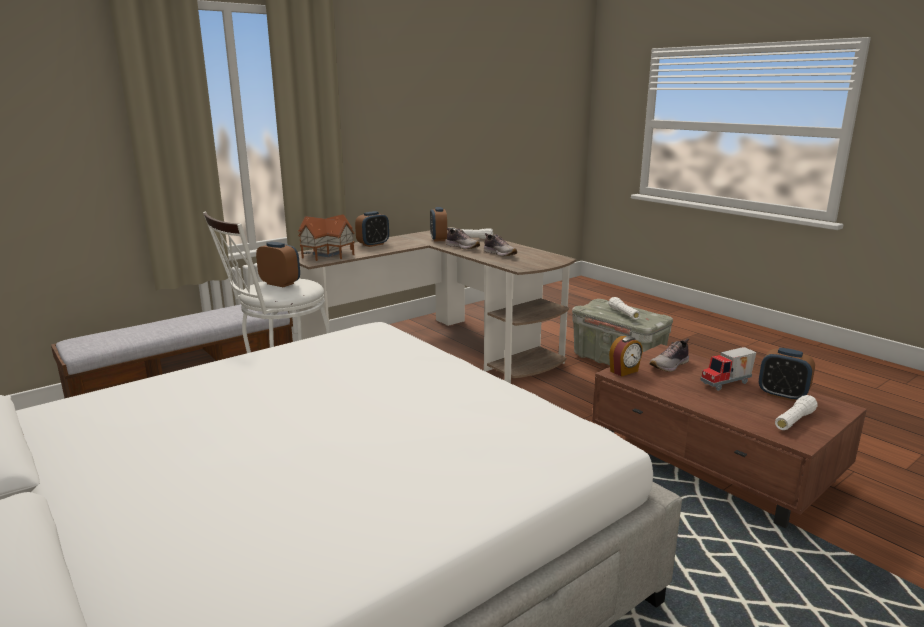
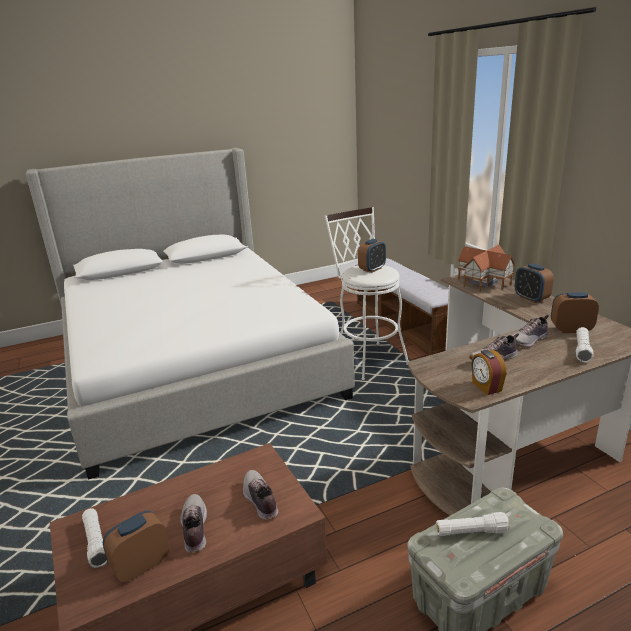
camera: 105 degrees right, 5 degrees up
alarm clock [609,336,643,377] -> alarm clock moved to [471,350,506,395]
toy truck [700,347,757,391] -> shoe [180,494,207,553]

